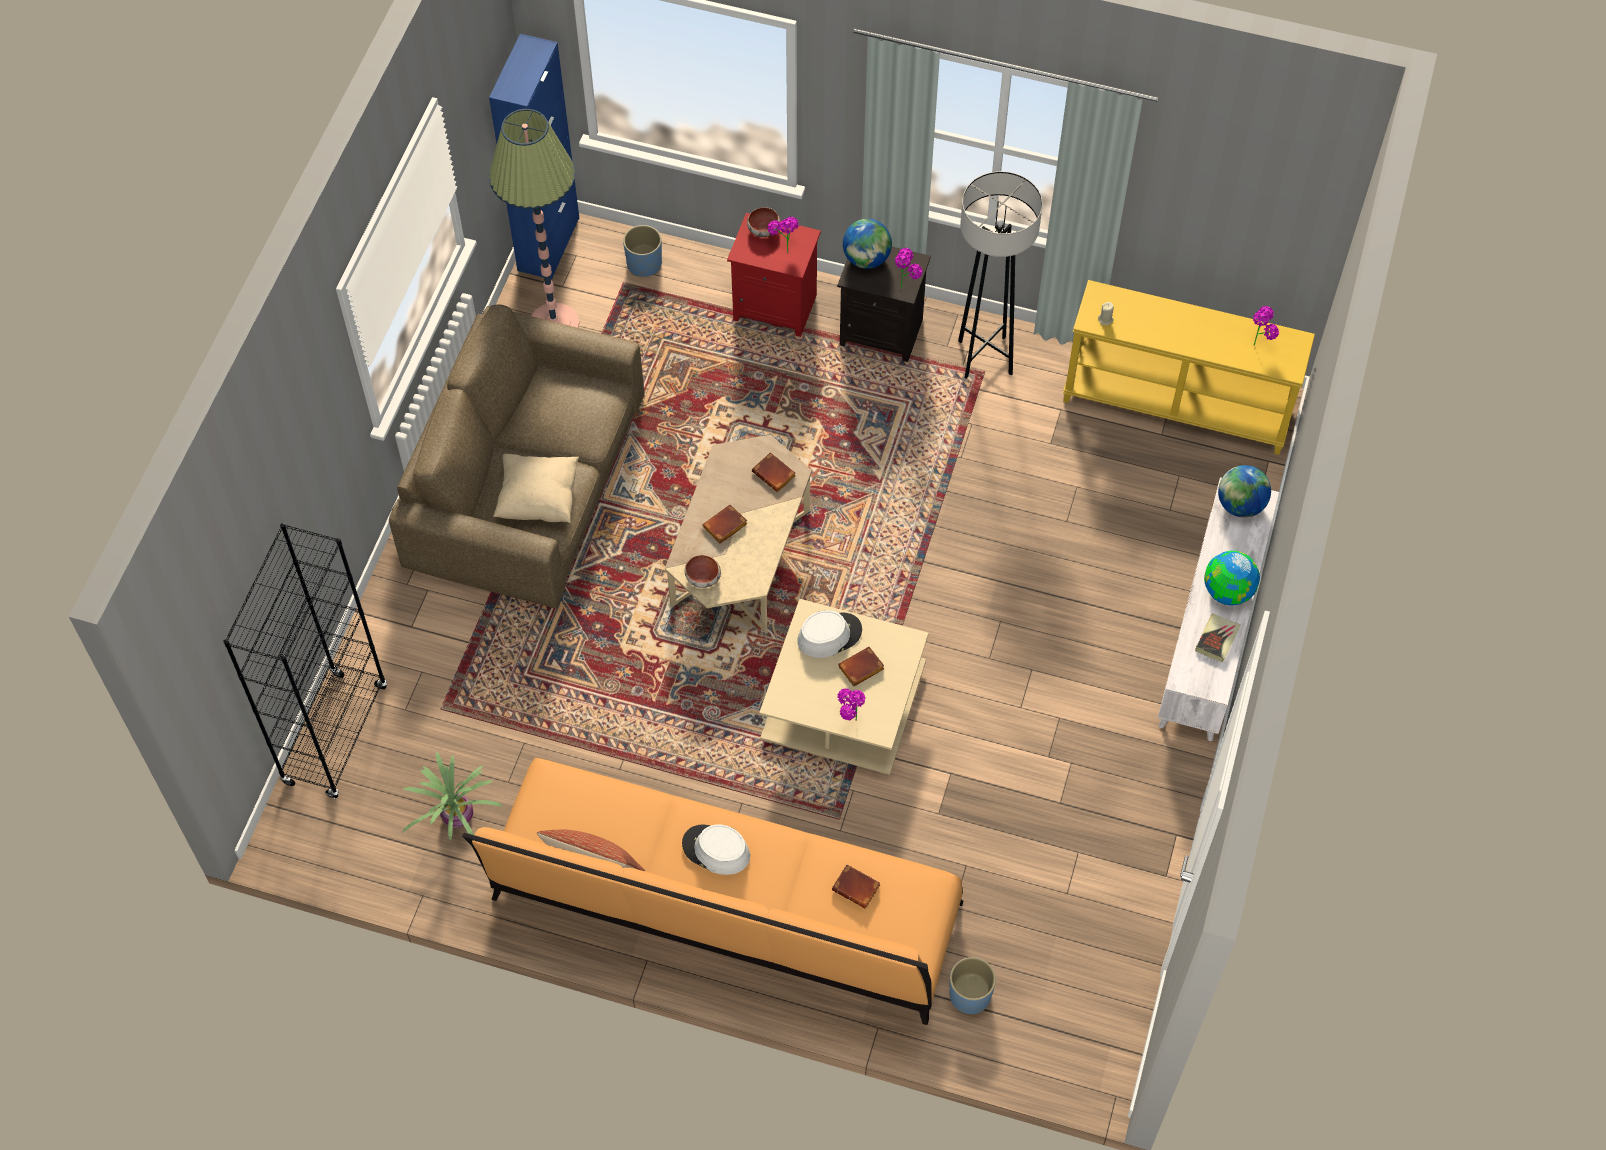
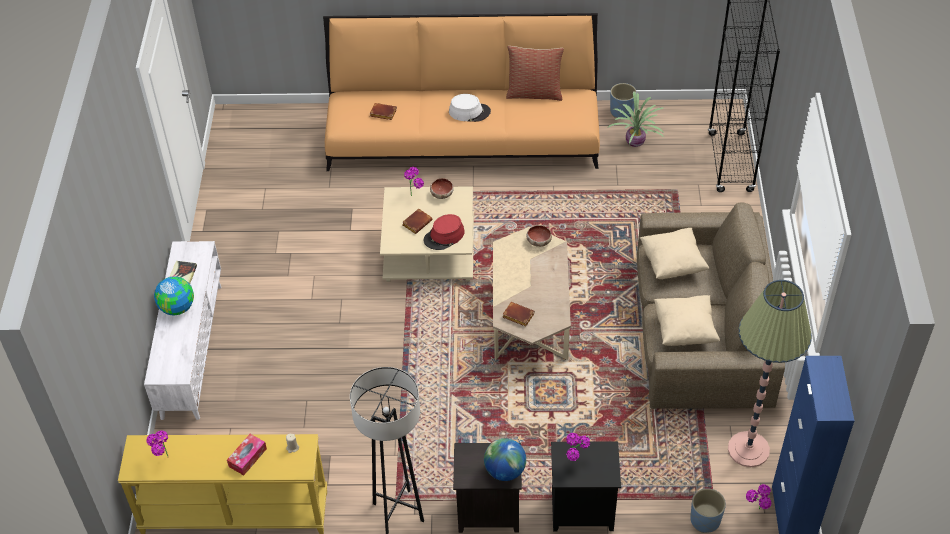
camera: 165 degrees right, 10 degrees down
brown book [702,505,748,544] -> none
red nightstand [727,213,821,337] -> black nightstand [551,441,621,531]
bowl [747,207,780,237] -> bowl moved to [430,178,454,199]
white hat [797,610,862,658] -> red hat [423,214,465,250]
potted plant [895,248,923,288] -> potted plant moved to [746,484,772,509]
blue planter [950,957,996,1014] -> blue planter moved to [610,83,637,118]
globe [1218,465,1271,518] -> none
none -> tissue box [227,434,267,475]
none -> beige pillow [654,295,720,346]

